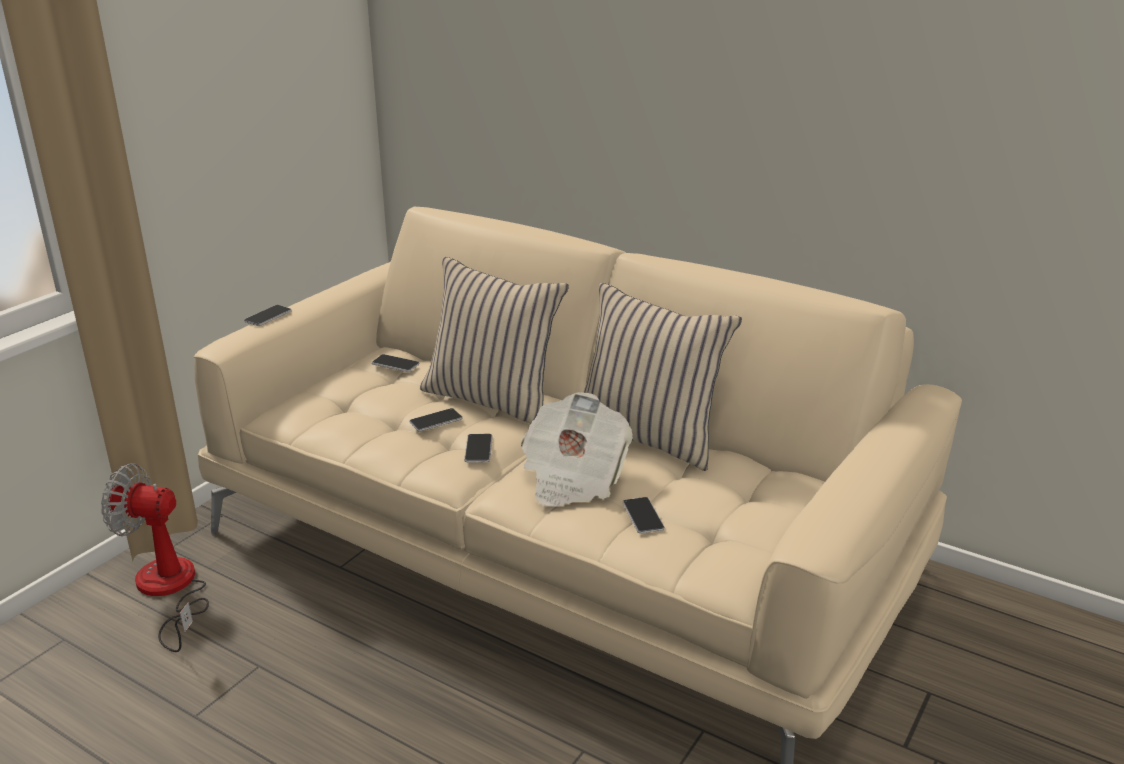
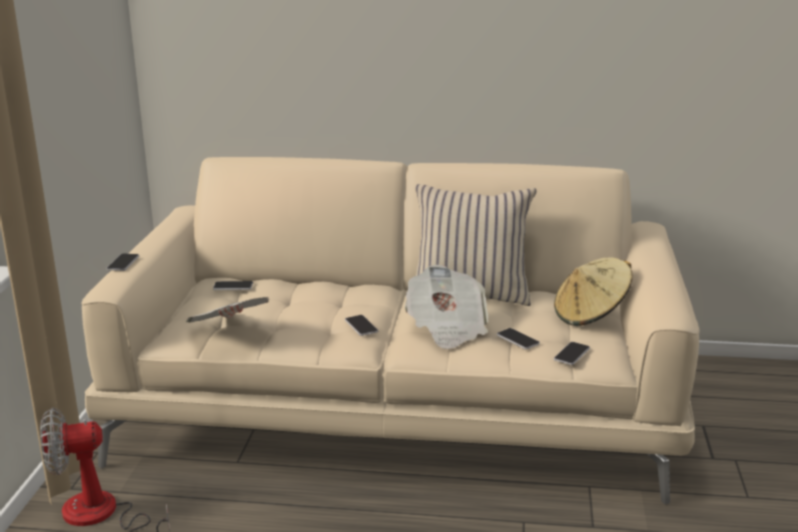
camera: 25 degrees left, 5 degrees down
phone [409,408,462,432] -> phone moved to [554,342,590,365]
beige pillow [420,257,569,424] -> none
none -> newspaper [186,297,269,323]
none -> beige hat [554,257,633,326]

